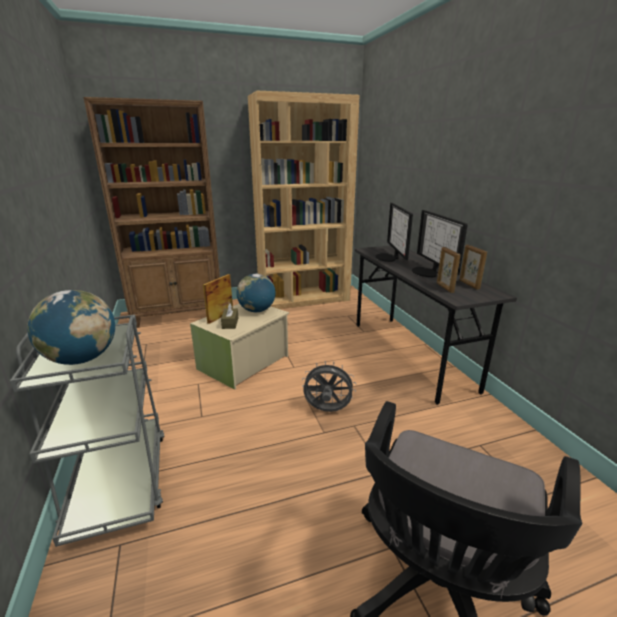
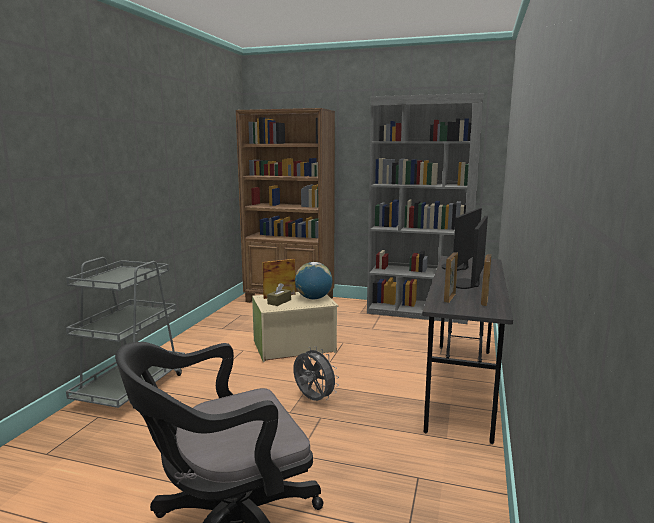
camera: 35 degrees right, 10 degrees down
globe [27,290,115,365] -> none
brown bookcase [248,91,360,309] -> grey bookcase [367,93,484,324]

